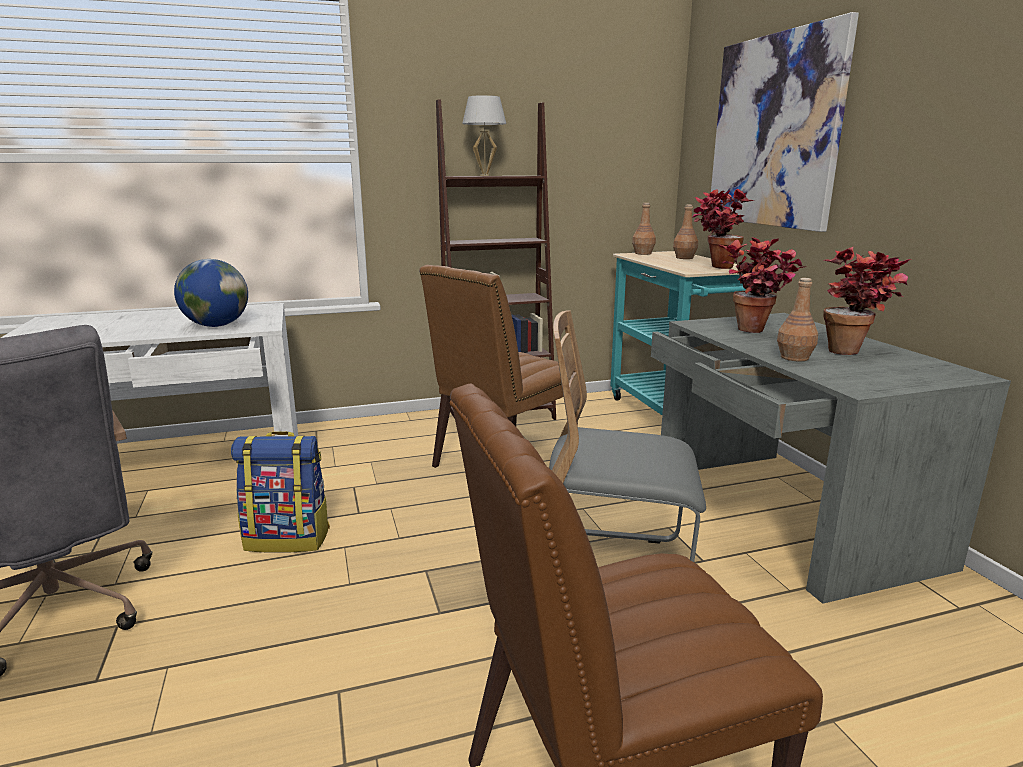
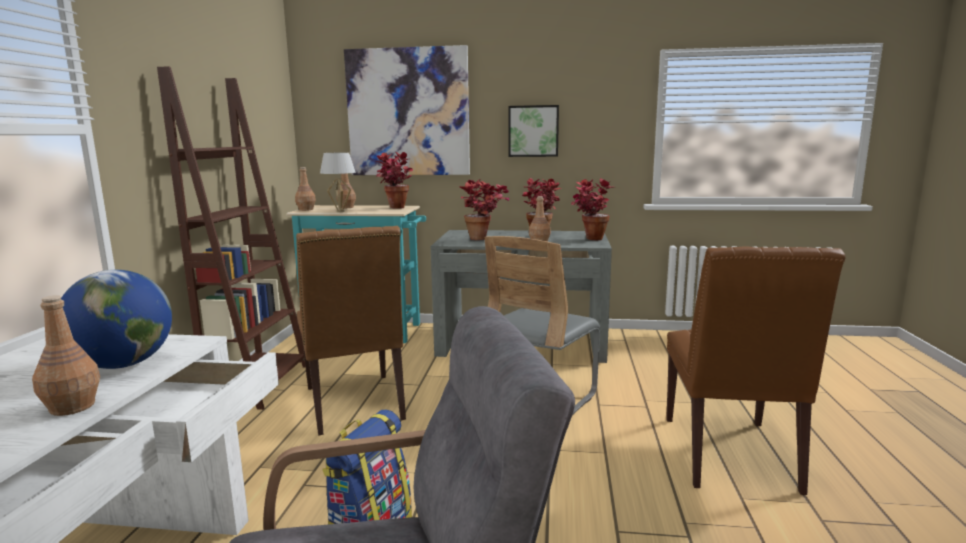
camera: 65 degrees left, 5 degrees down
white table lamp [462,95,506,176] -> white table lamp moved to [320,152,356,212]
none -> brown bottle [32,295,100,416]
none -> picture [508,105,559,157]
none -> potted plant [571,178,614,240]

